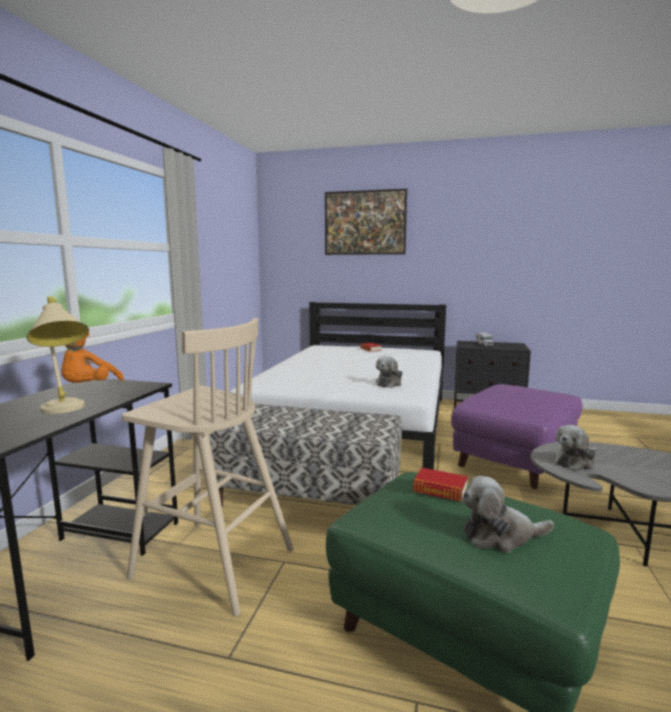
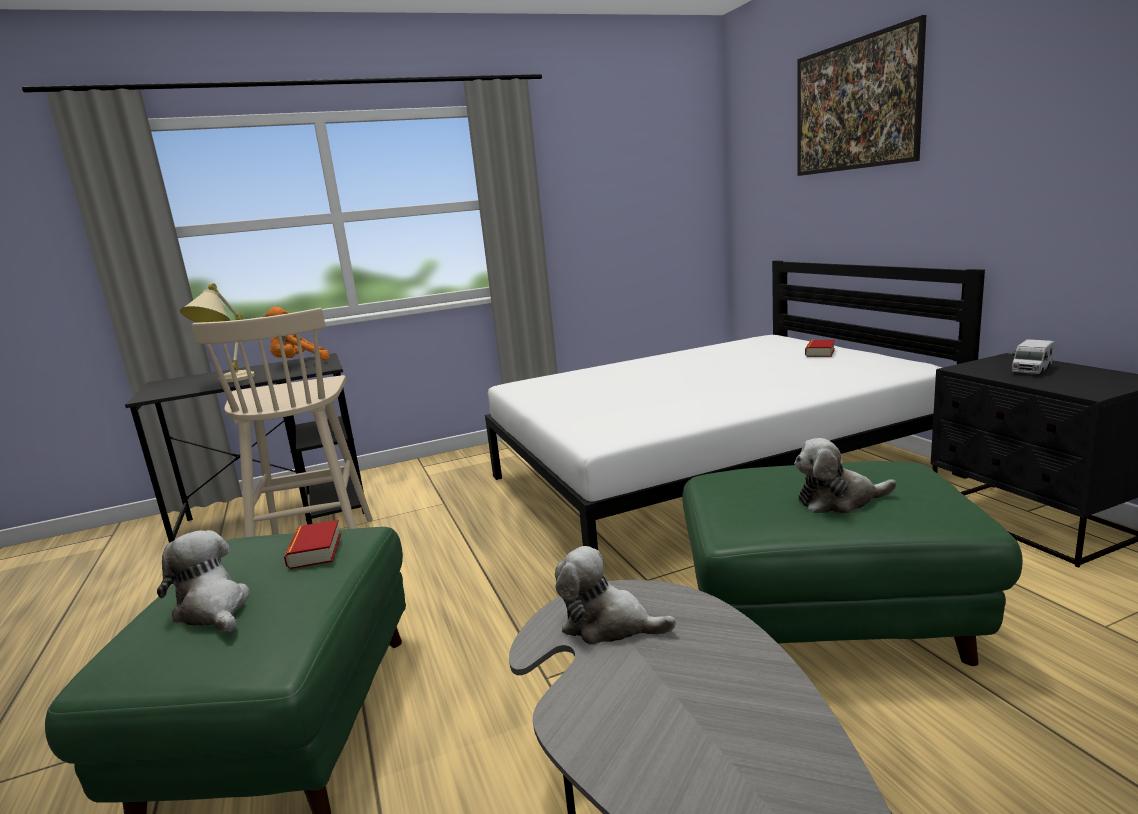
camera: 55 degrees right, 5 degrees up
bench [209,404,402,508] -> none
plush toy [376,356,403,388] -> plush toy moved to [794,438,897,514]
purple ottoman [451,384,583,489] -> green ottoman [682,461,1023,666]

